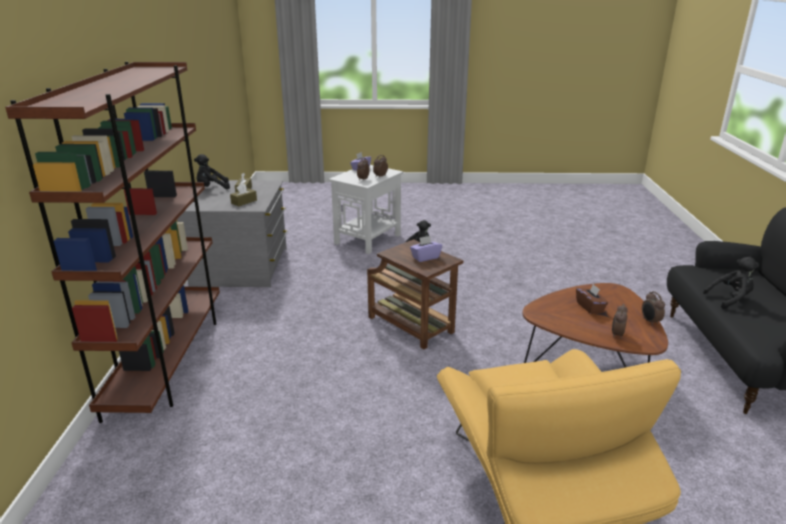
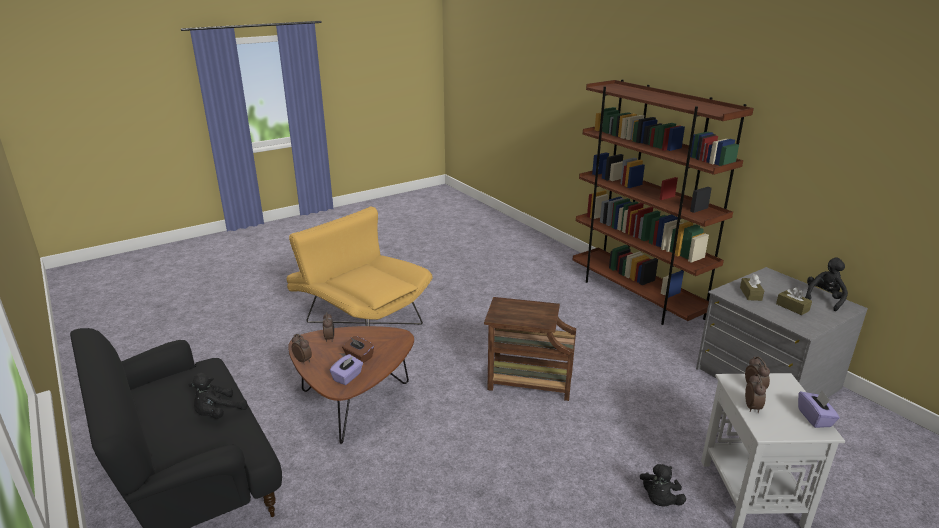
camera: 145 degrees right, 0 degrees up
purple tissue box [410,236,442,262] -> purple tissue box moved to [330,354,363,385]

